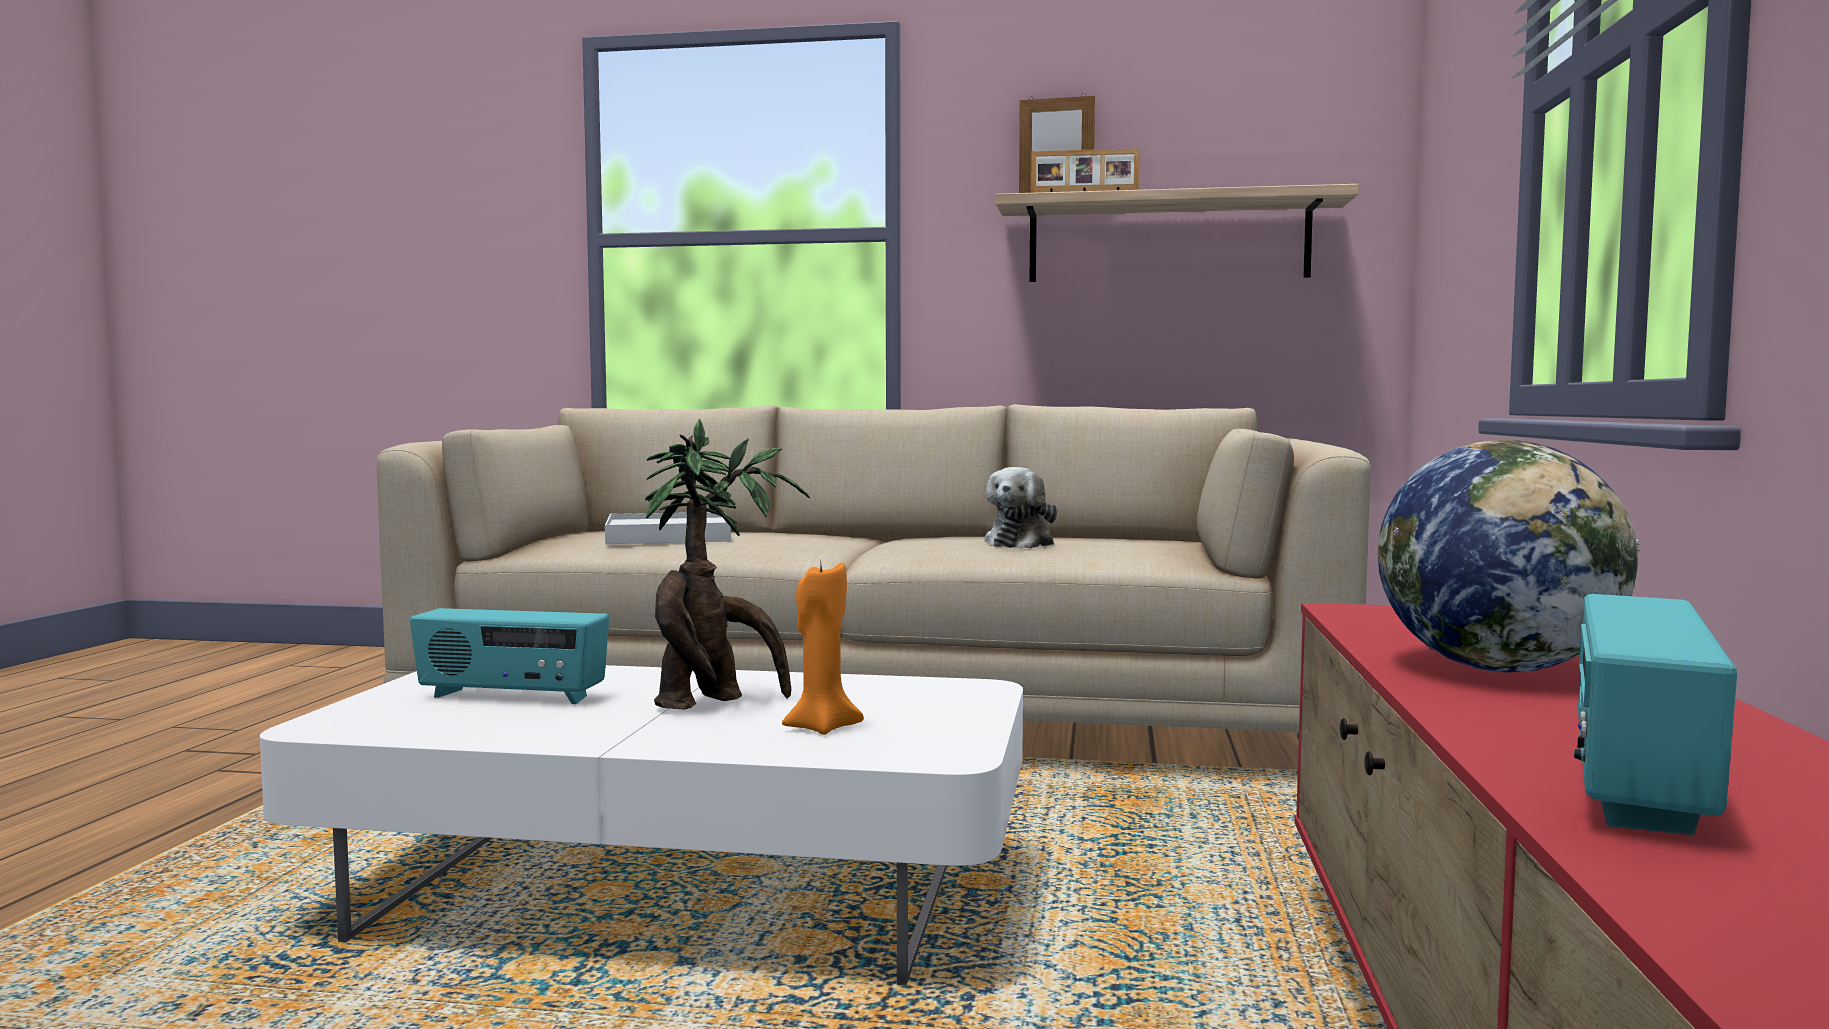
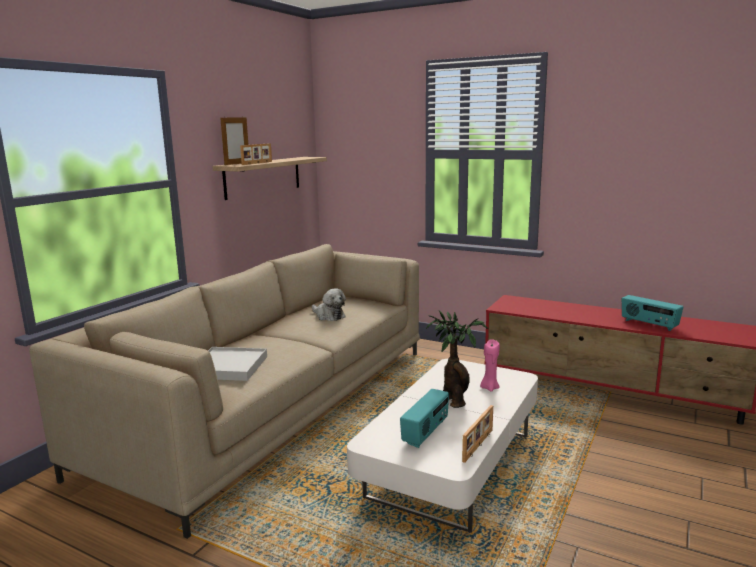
camera: 70 degrees left, 10 degrees up
orange candle [782,562,864,735] -> pink candle [480,339,500,392]
globe [1377,440,1640,673] -> none
none -> picture frame [462,405,493,463]

